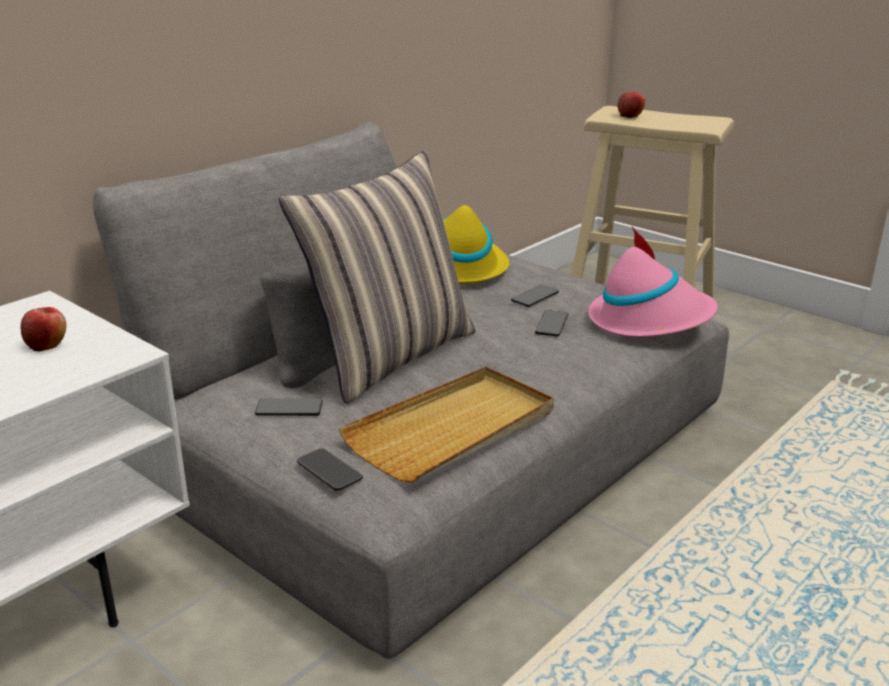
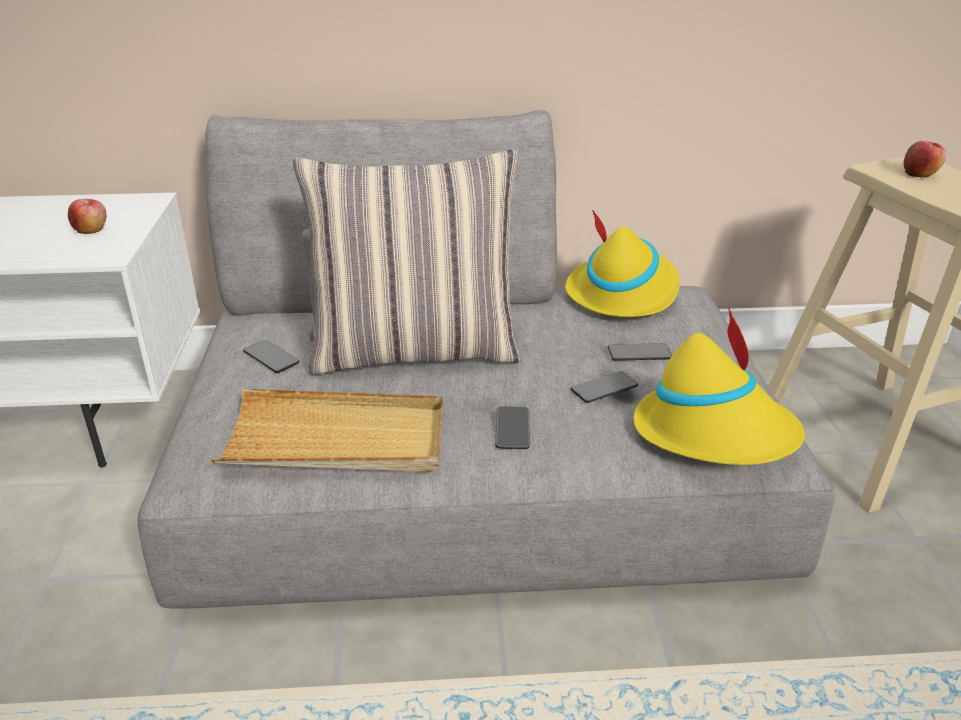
camera: 45 degrees right, 5 degrees up
phone [297,448,363,491] -> phone moved to [495,406,530,449]
pink hat [588,227,718,337] -> yellow hat [634,308,805,465]

